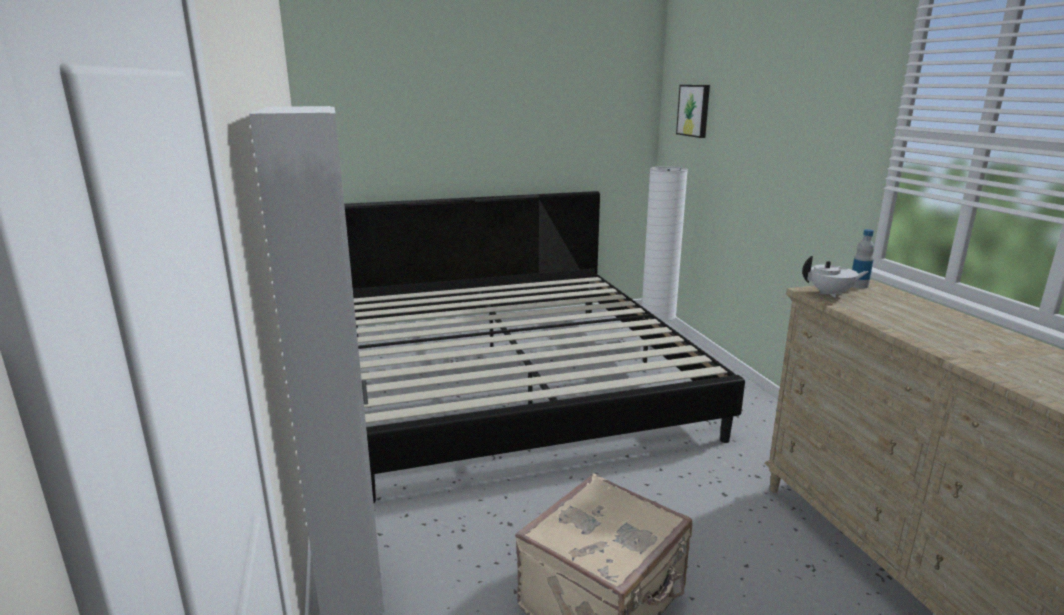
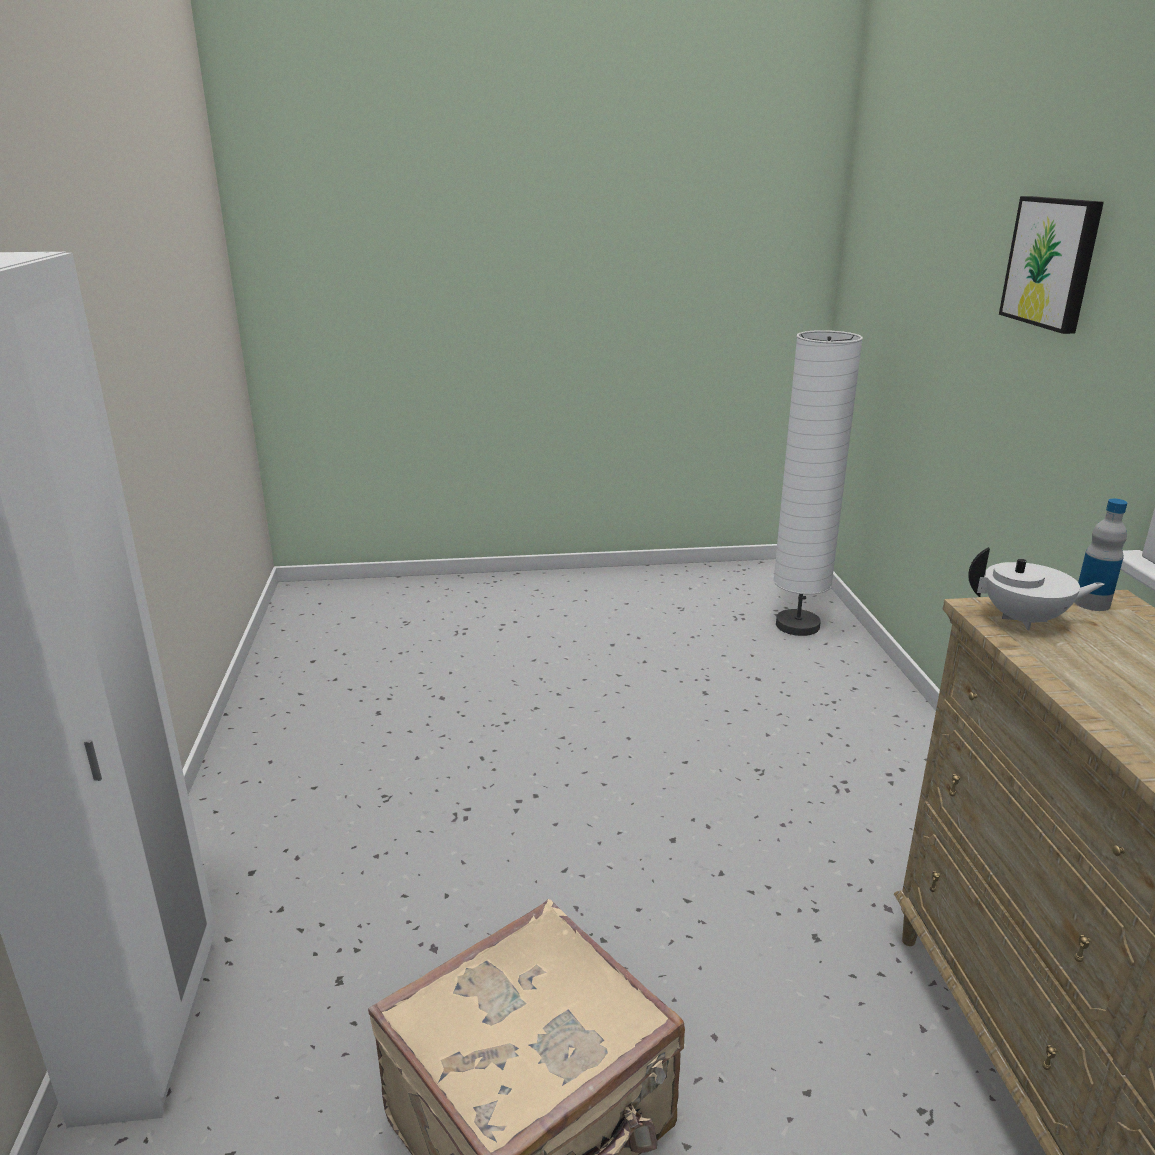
camera: 10 degrees right, 5 degrees up
bed [344,191,745,503] -> none
picture [676,85,710,138] -> picture moved to [999,196,1104,334]

